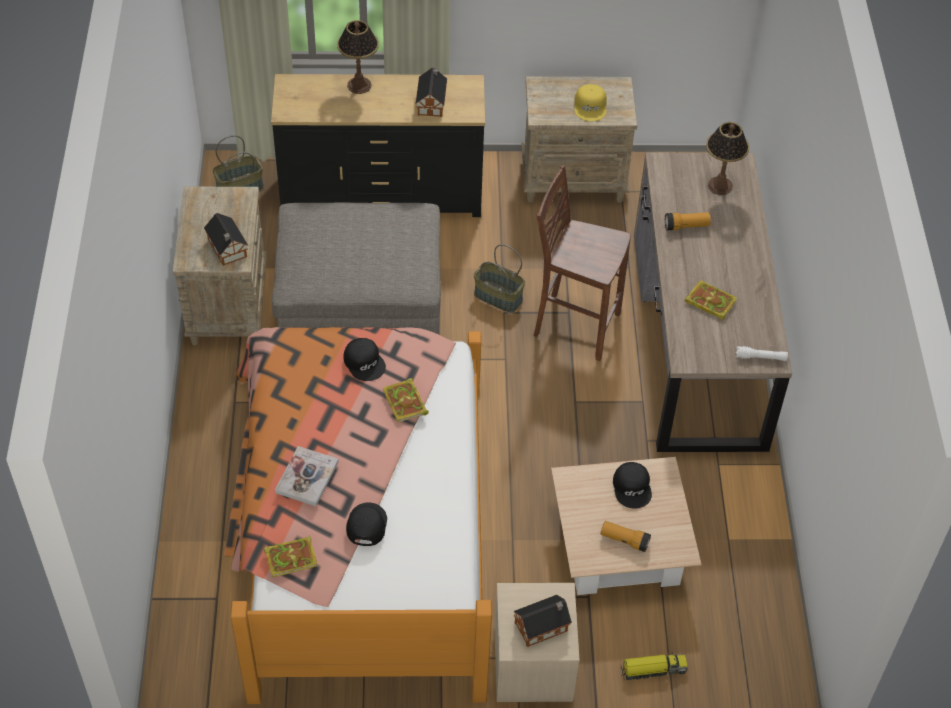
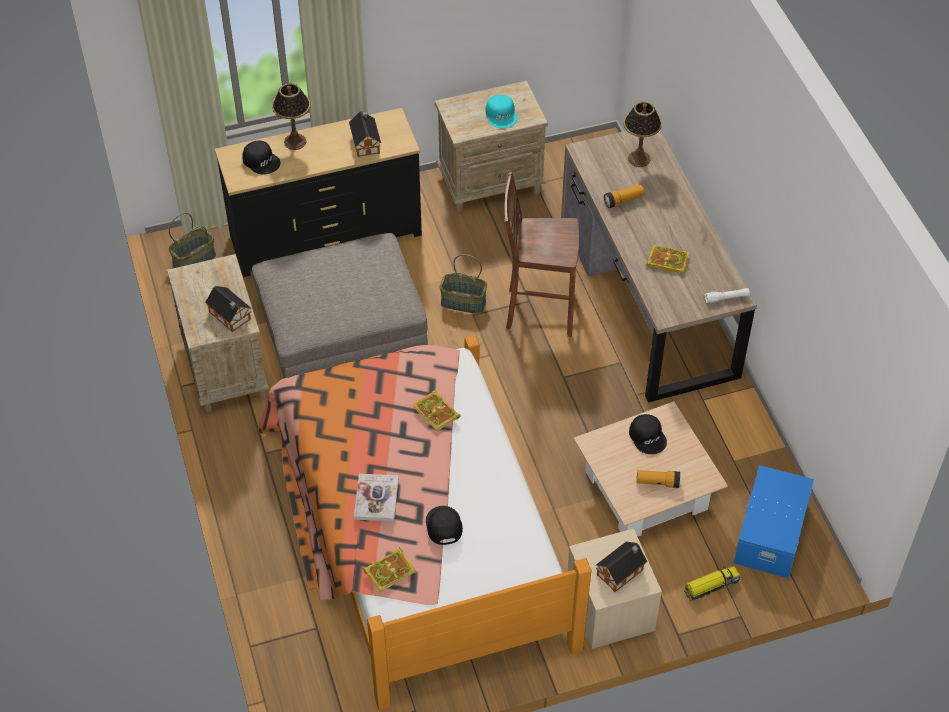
camera: 15 degrees left, 0 degrees up
black cap [343,338,386,381] -> black cap moved to [242,141,280,174]
yellow cap [574,84,607,121] -> turquoise cap [485,95,517,128]
none -> blue storage box [734,465,814,579]

